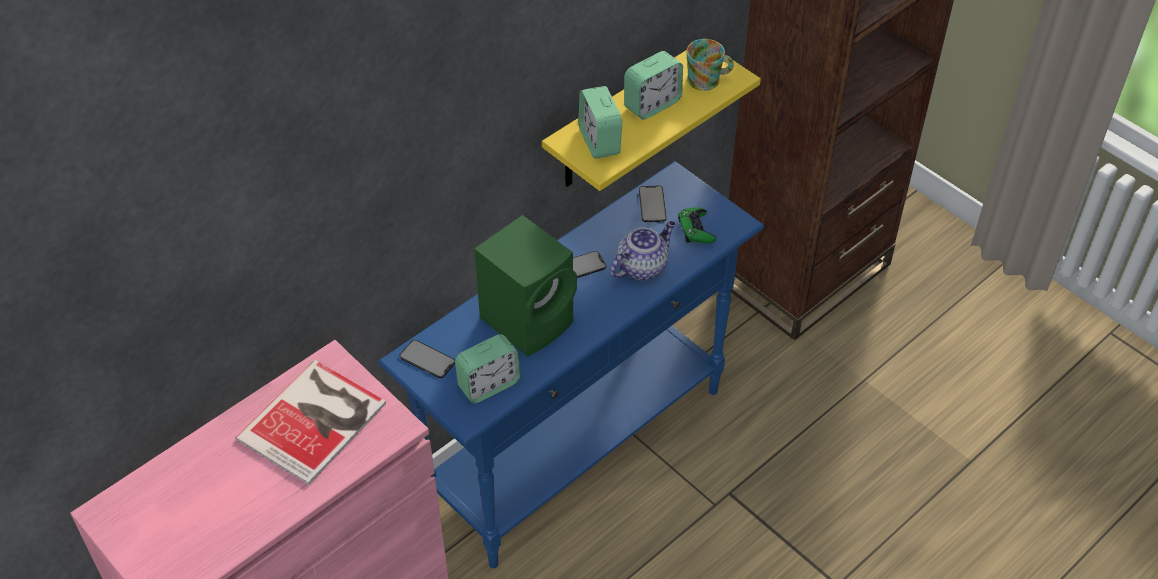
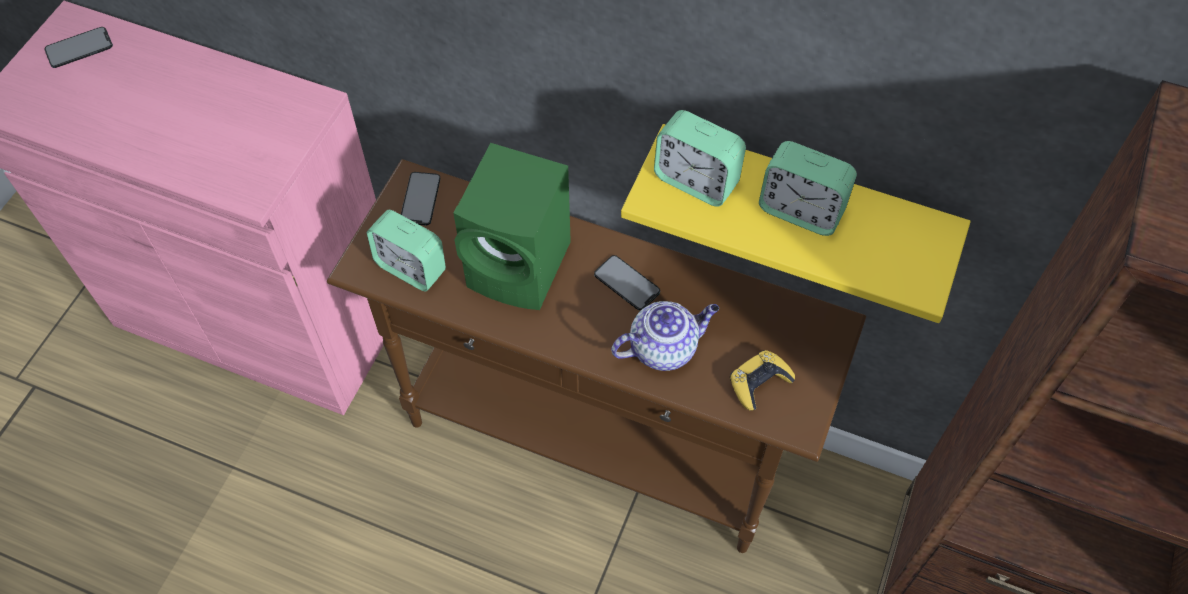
camera: 65 degrees right, 10 degrees up
book [236,360,386,485] -> none
blue console table [378,161,764,568] -> brown console table [327,159,866,553]
alarm clock [578,86,622,159] -> alarm clock turned 105 degrees counterclockwise [654,110,746,207]
teapot [610,221,675,280] -> teapot turned 45 degrees counterclockwise [611,301,719,371]
phone [639,186,667,222] -> phone moved to [44,27,113,68]
green game controller [678,207,716,243] -> yellow game controller [730,350,795,411]
mug [687,39,734,91] -> none

